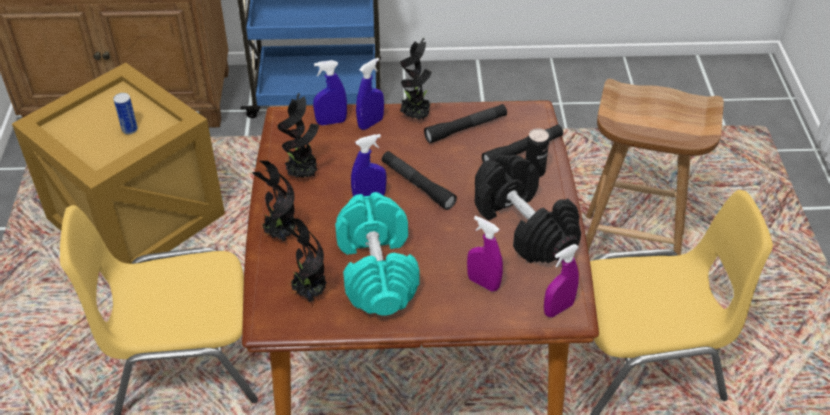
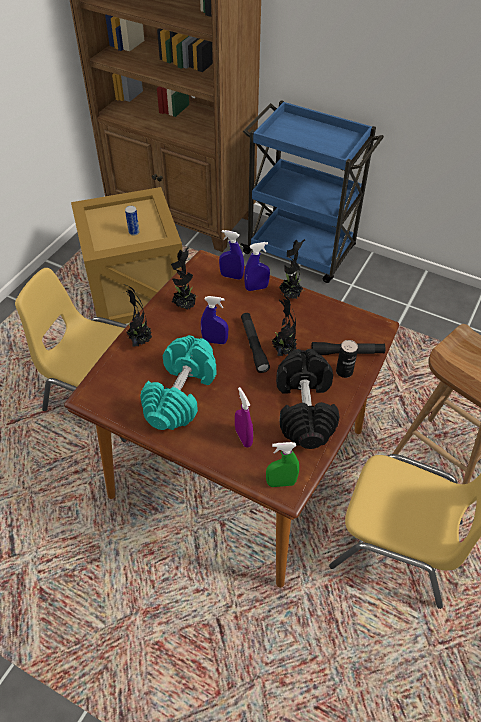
camera: 30 degrees right, 5 degrees up
potted plant [283,218,327,302] -> potted plant moved to [271,294,297,356]
black flashlight [424,104,507,143] -> none
purple spray bottle [544,244,579,317] -> green spray bottle [266,442,299,487]

